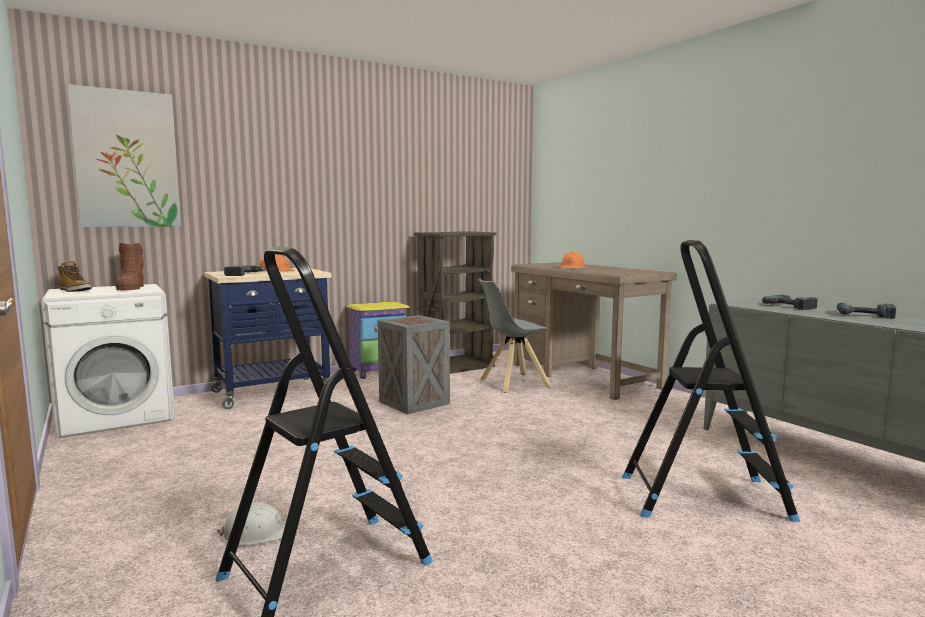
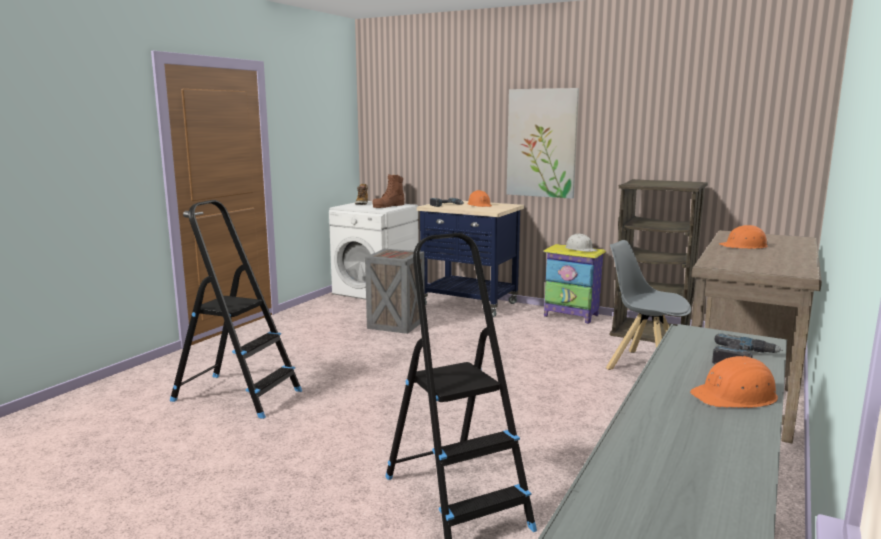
camera: 60 degrees right, 5 degrees up
picture [67,84,181,227] -> picture moved to [507,88,579,199]
white hard hat [217,502,286,546] -> white hard hat moved to [565,234,598,252]
crate [378,315,450,414] -> crate moved to [365,249,425,334]
power drill [837,302,896,319] -> orange hard hat [690,356,778,408]

